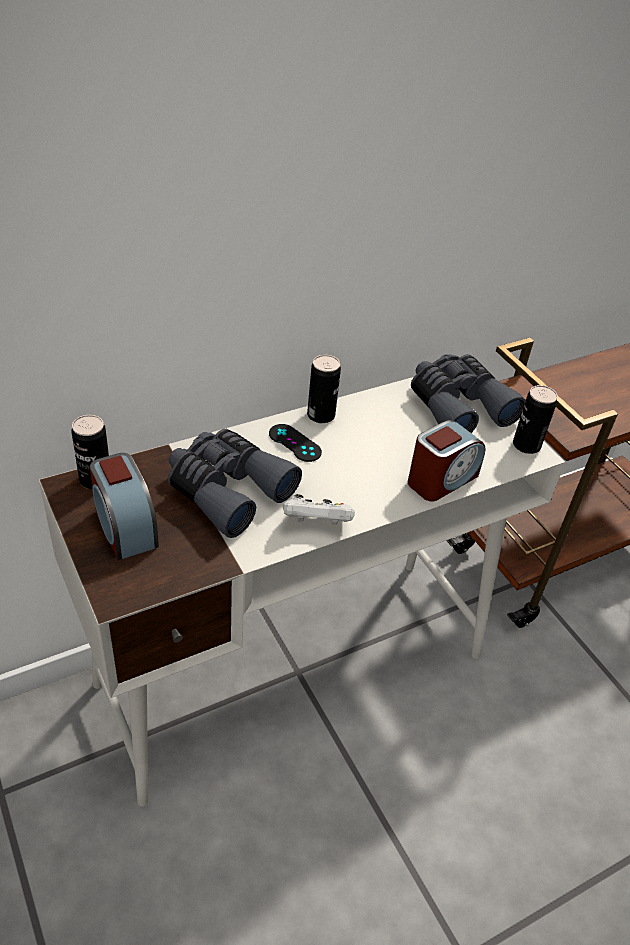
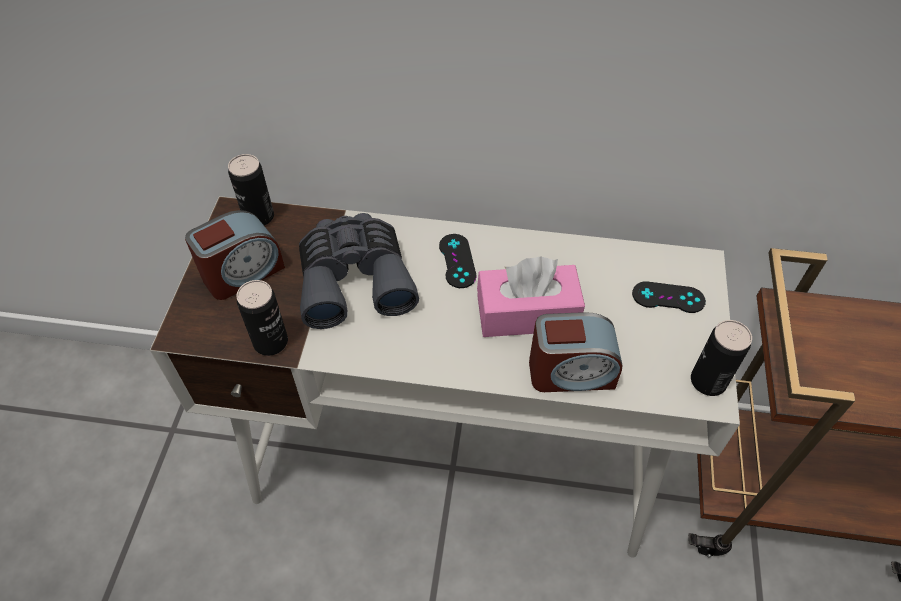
camera: 40 degrees right, 10 degrees up
alarm clock [90,453,159,560] -> alarm clock turned 135 degrees counterclockwise [185,210,285,300]
white game controller [283,494,355,525] -> none
can [307,355,341,423] -> can moved to [236,280,288,356]
grey binoculars [411,354,526,433] -> black game controller [632,281,706,313]
none -> pink tissue box [477,256,585,337]

